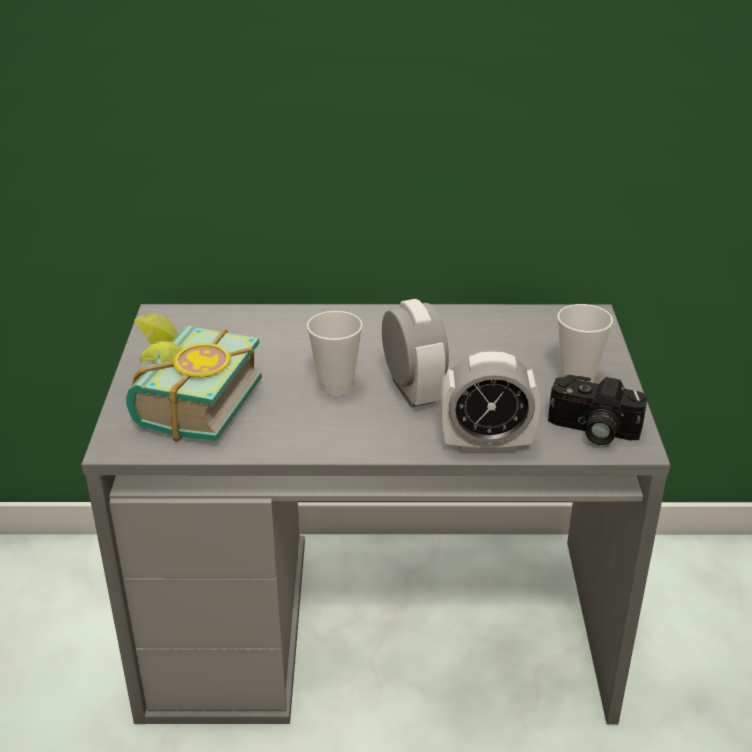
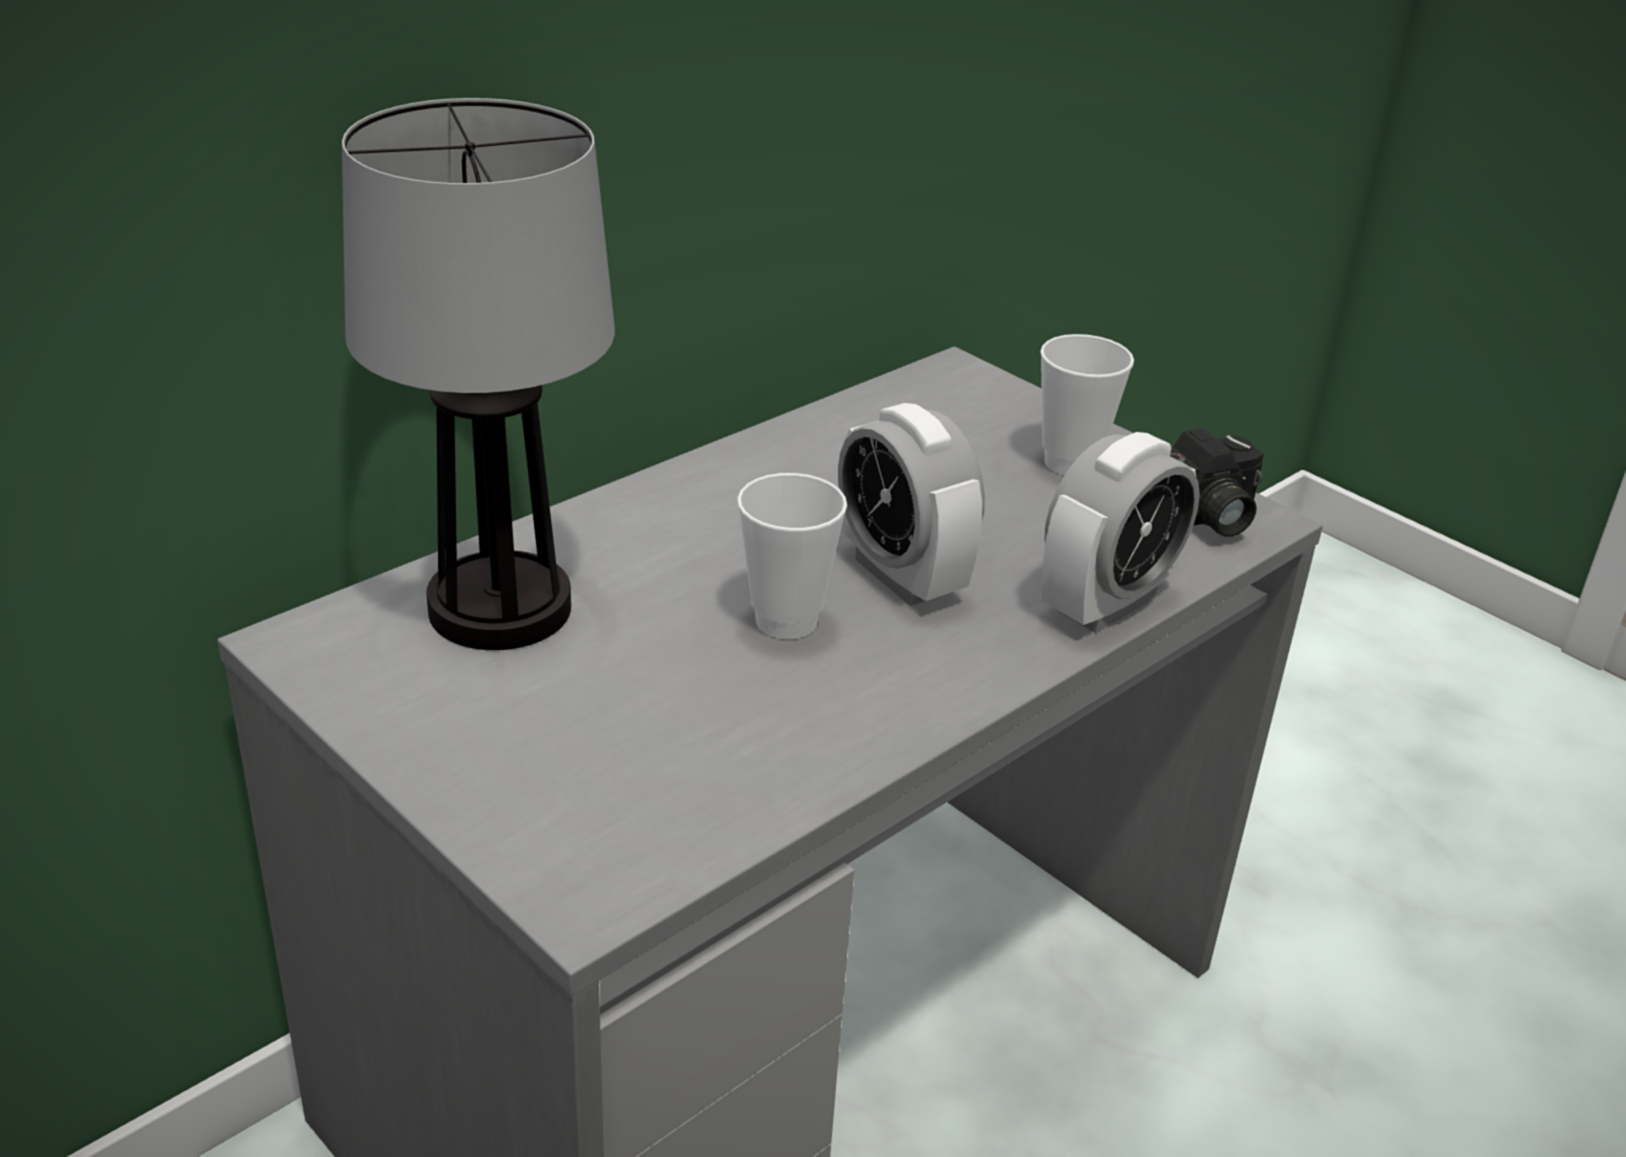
camera: 45 degrees left, 0 degrees up
book [126,313,262,442] -> none
alarm clock [382,299,449,408] -> alarm clock turned 150 degrees counterclockwise [838,403,985,606]
none -> table lamp [342,98,615,650]

